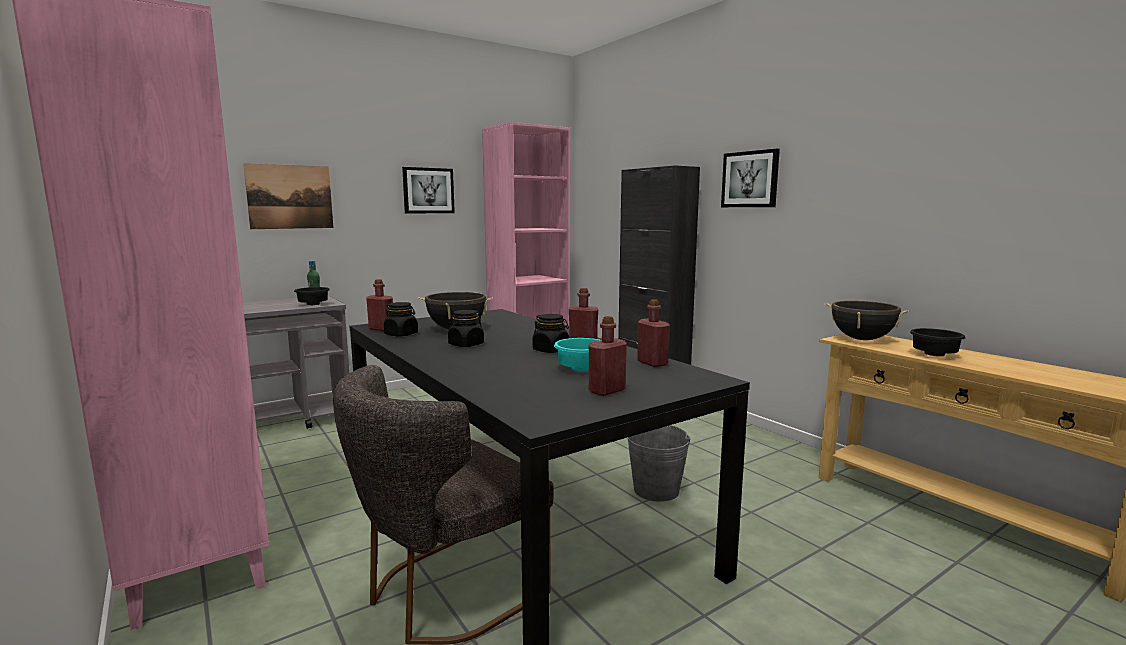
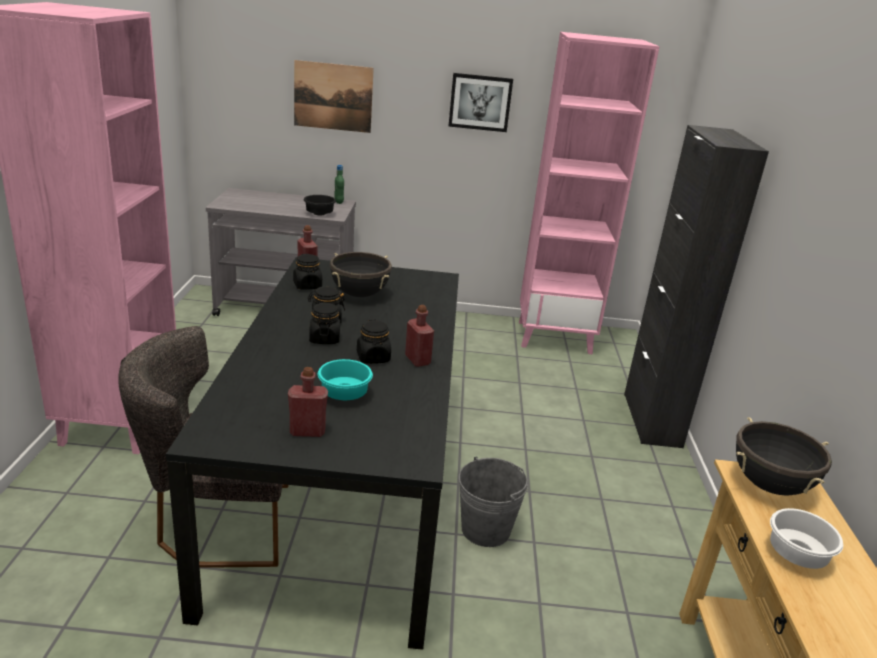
camera: 35 degrees right, 15 degrees up
red bottle [637,299,670,367] -> none
picture [721,149,780,207] -> none
black bowl [910,328,966,356] -> white bowl [770,508,843,569]
none -> black jar [309,303,340,344]

